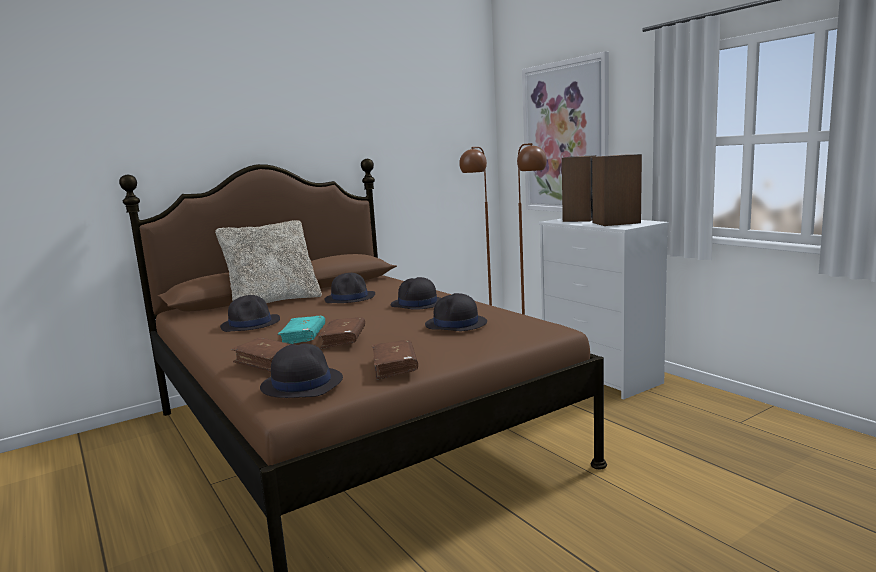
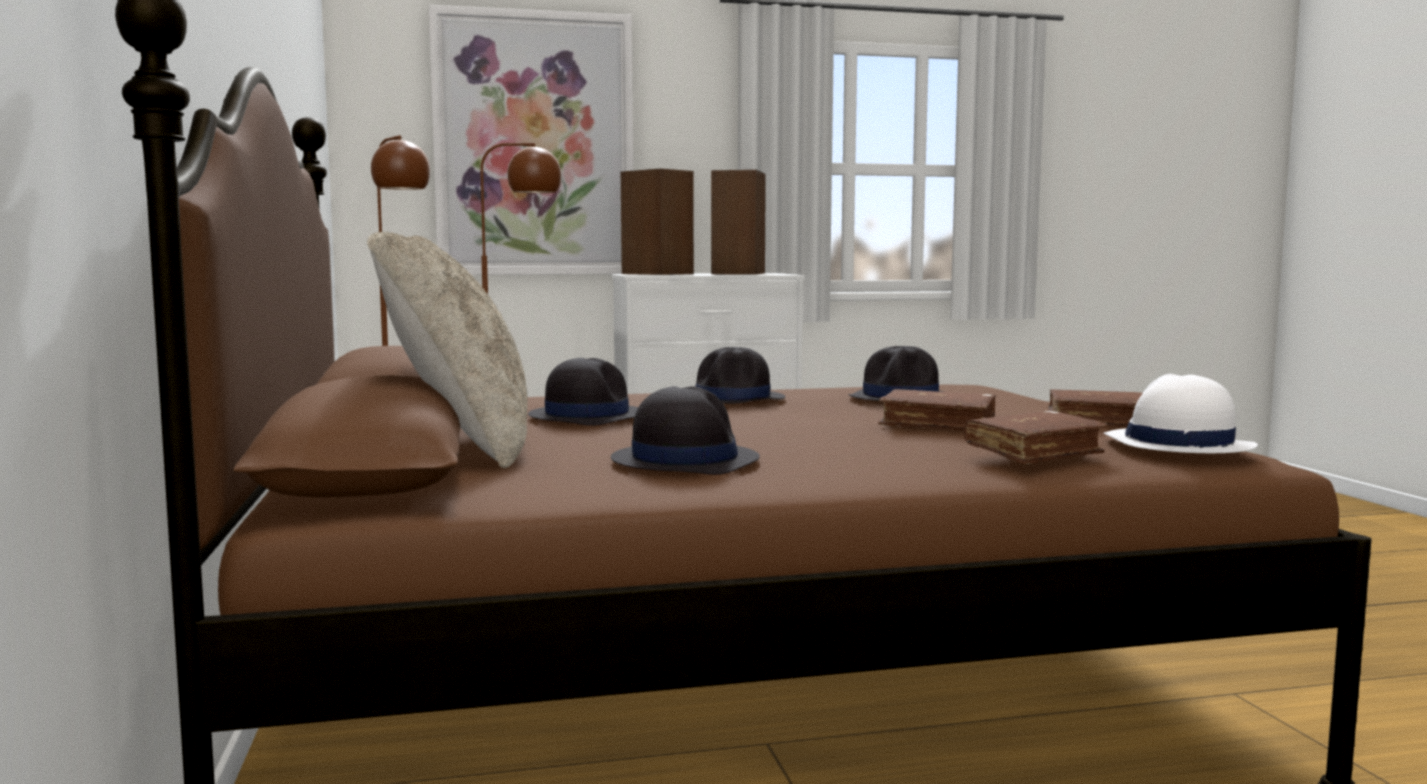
camera: 70 degrees left, 5 degrees down
black hat [260,343,343,398] -> white hat [1104,374,1258,453]
turquoise book [277,316,325,344] -> none

